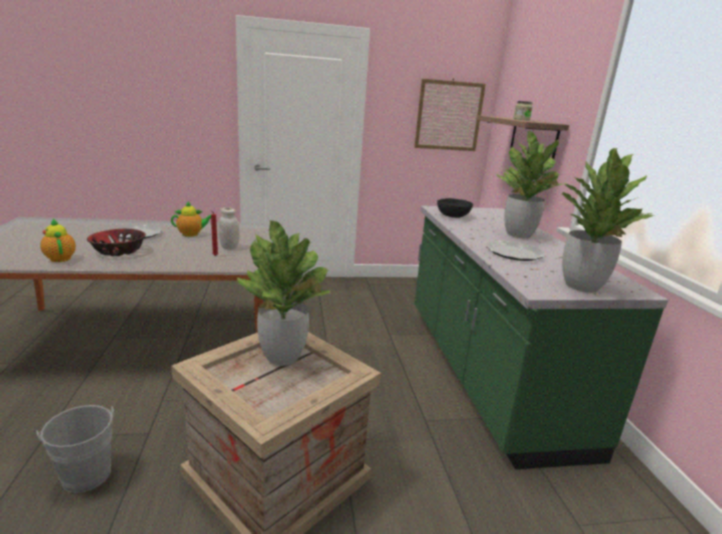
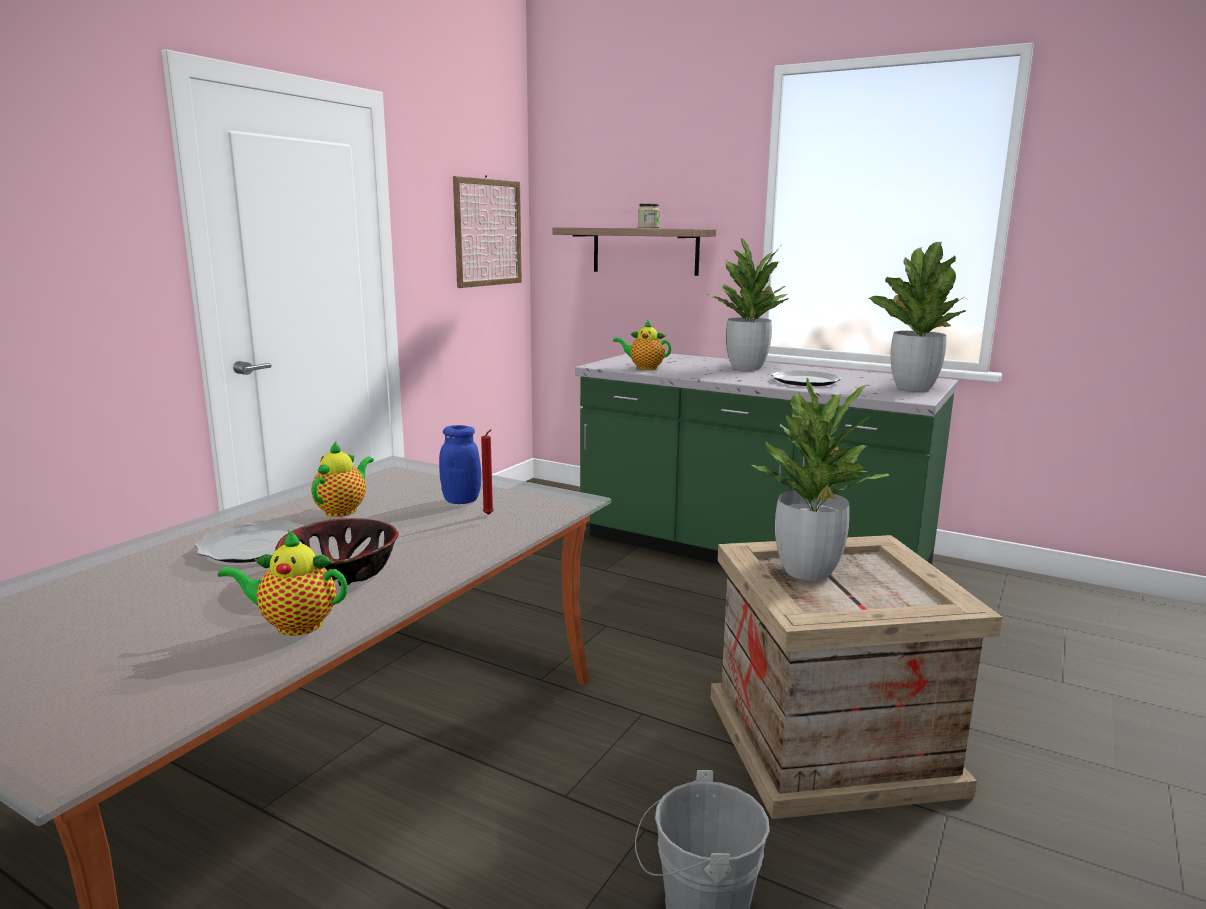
camera: 50 degrees left, 5 degrees down
white jar [219,207,239,250] -> blue jar [439,425,481,504]
black bowl [437,198,473,218] -> teapot [613,320,671,370]

